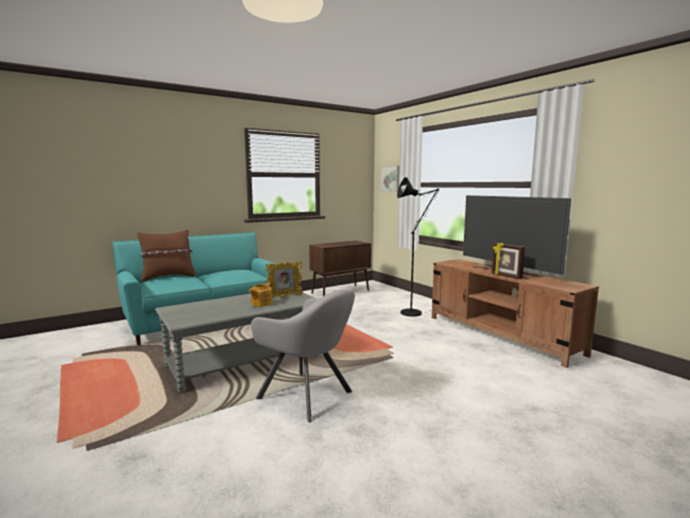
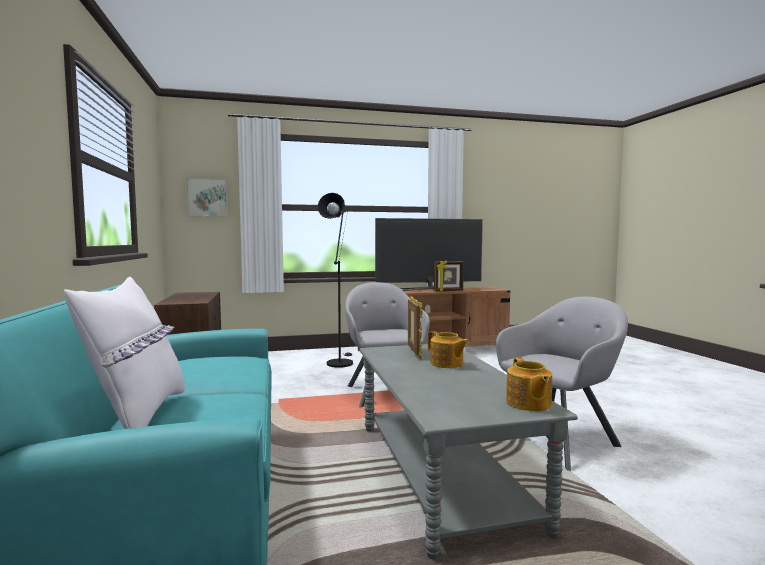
camera: 70 degrees left, 5 degrees down
brown pillow [137,230,195,281] -> white pillow [64,277,185,429]
none -> grey armchair [345,282,430,408]
none -> teapot [506,357,552,411]

